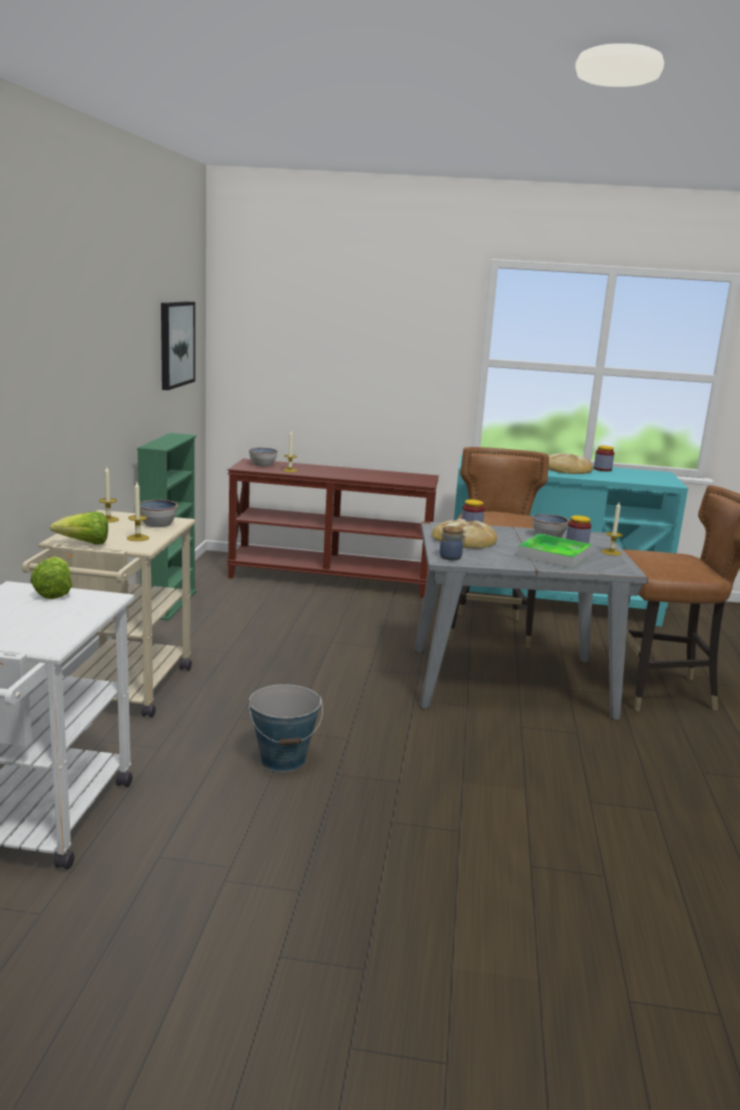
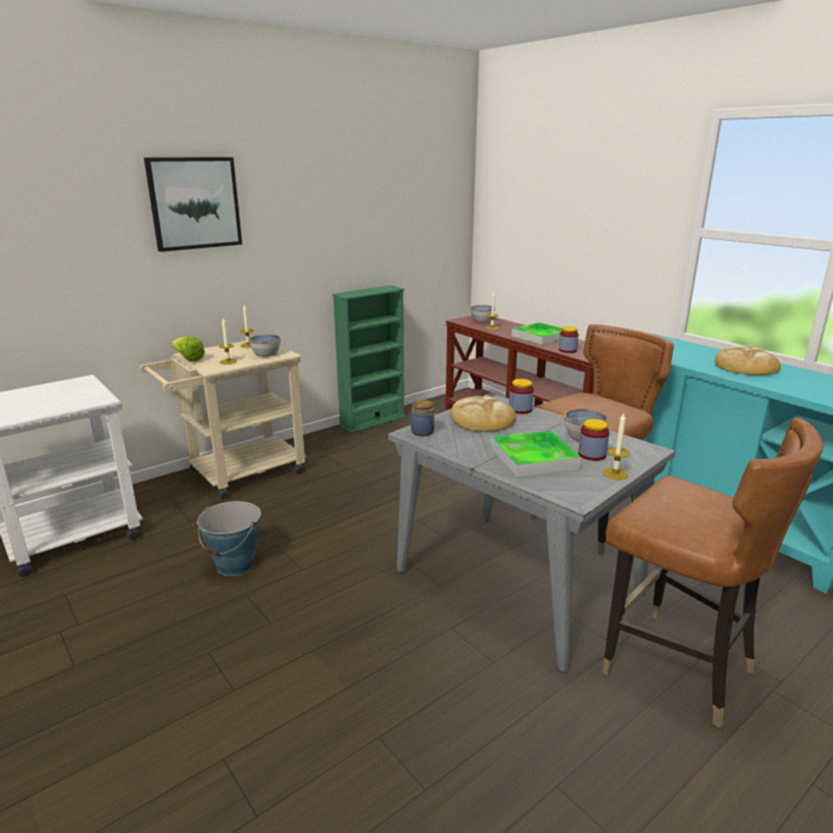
camera: 45 degrees right, 5 degrees up
lettuce [30,556,72,599] -> none
picture [161,301,195,390] -> picture moved to [144,157,242,252]
jar [594,446,614,471] -> jar moved to [559,326,579,353]
none -> tray [512,322,562,345]

